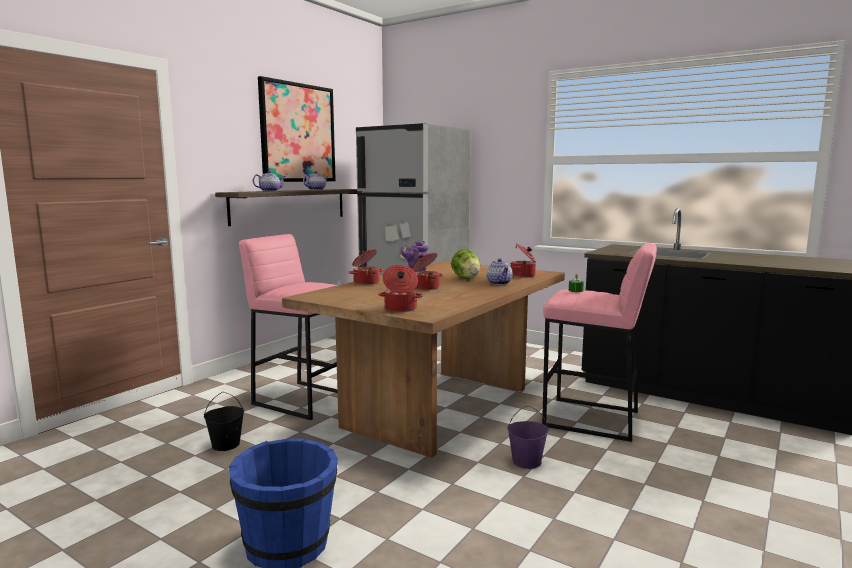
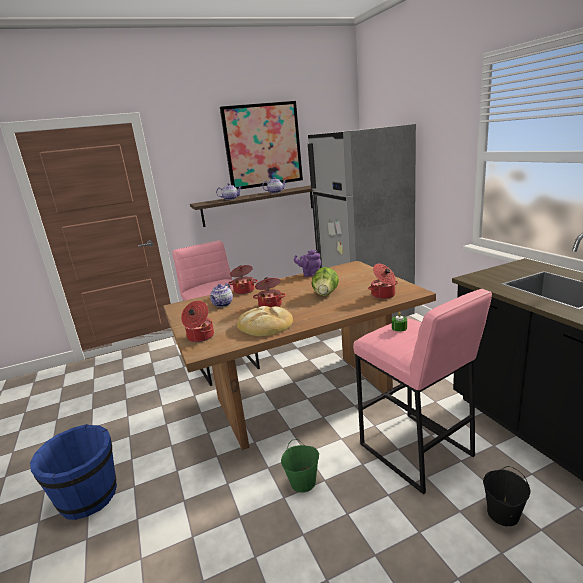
camera: 35 degrees right, 10 degrees up
black bucket [204,392,244,451] -> black bucket moved to [483,466,530,526]
teapot [487,259,513,285] -> teapot moved to [210,283,233,307]
purple bucket [507,406,549,469] -> green bucket [281,439,319,493]
none -> bread [237,306,293,336]

